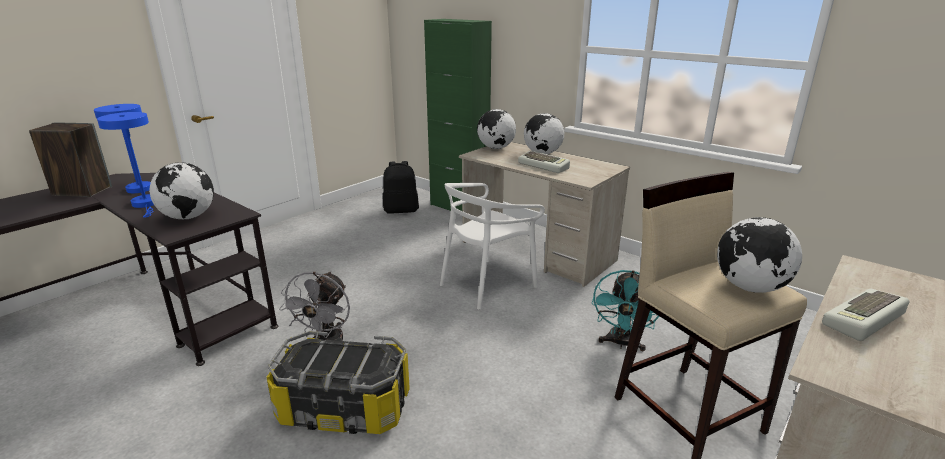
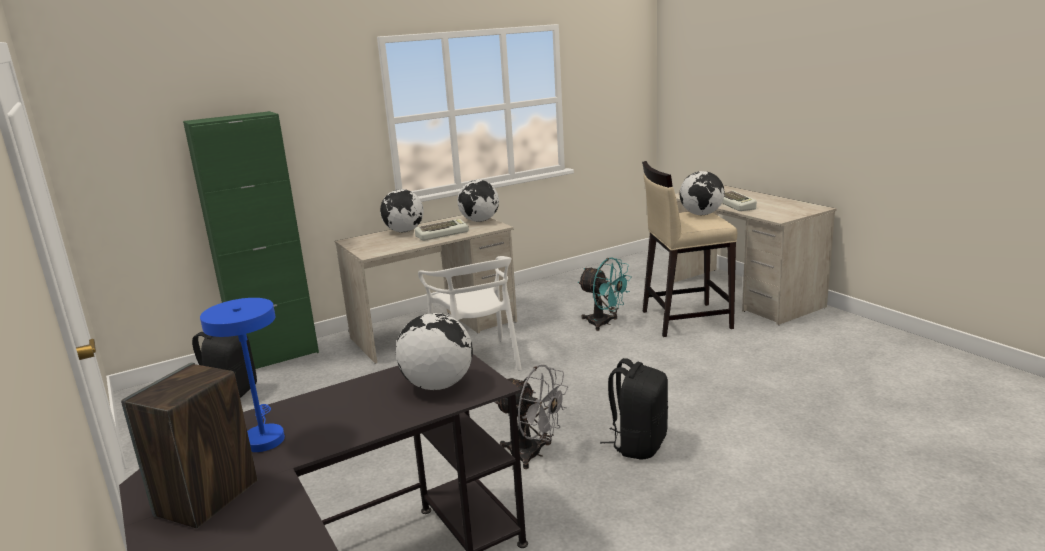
camera: 70 degrees left, 5 degrees down
blue table lamp [97,112,154,218] -> none
storage box [266,331,410,434] -> black backpack [600,358,668,460]
globe [477,109,516,149] -> globe moved to [457,180,499,222]

